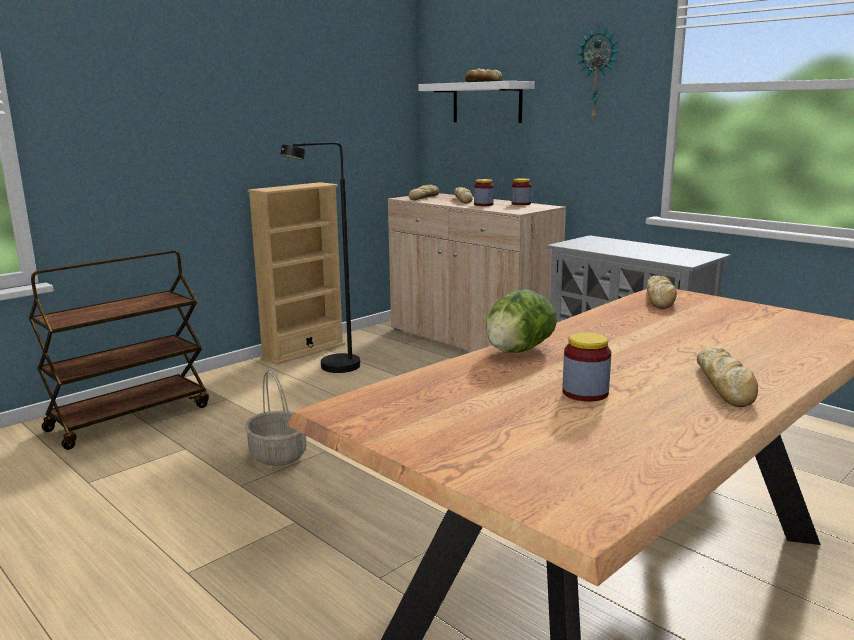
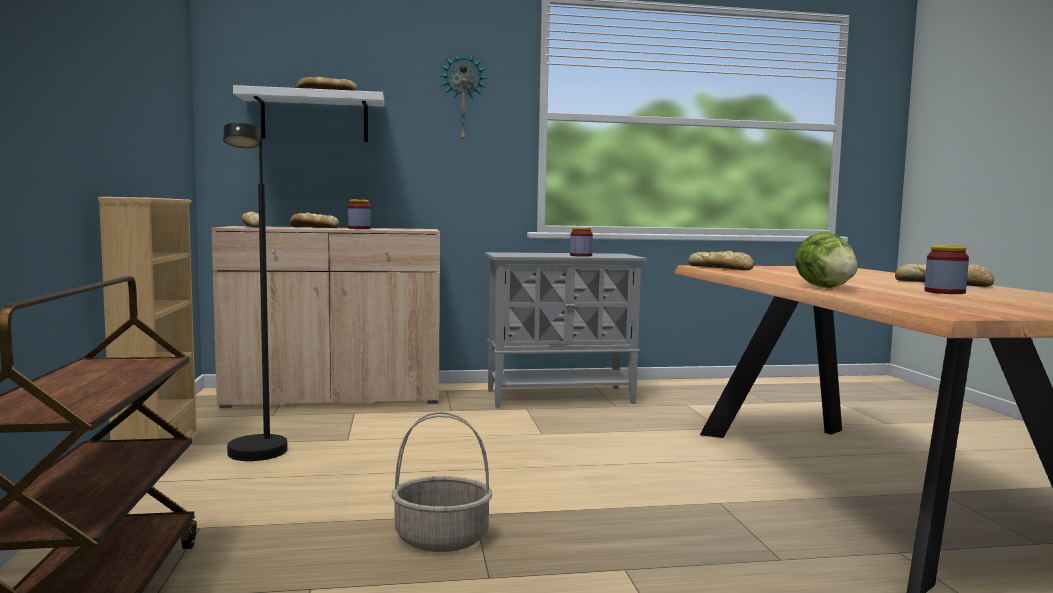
camera: 55 degrees left, 10 degrees down
jar [512,178,531,205] -> jar moved to [570,227,593,257]

